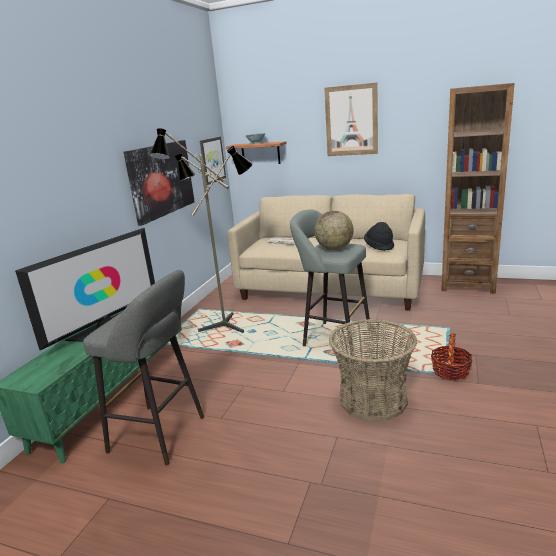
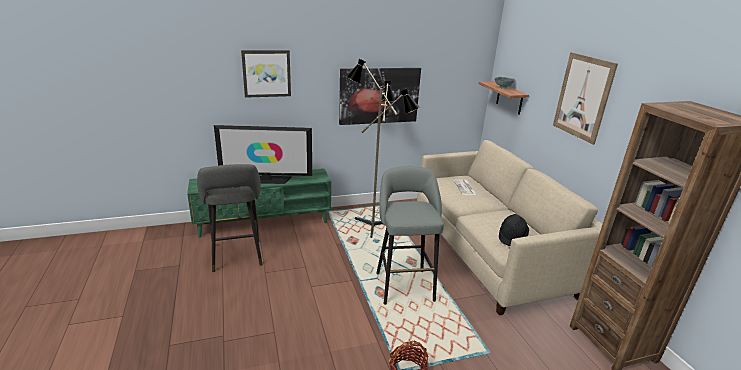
camera: 50 degrees right, 5 degrees up
picture [200,136,226,185] -> picture moved to [241,50,291,98]
globe [314,211,354,250] -> none
basket [329,319,417,421] -> none

